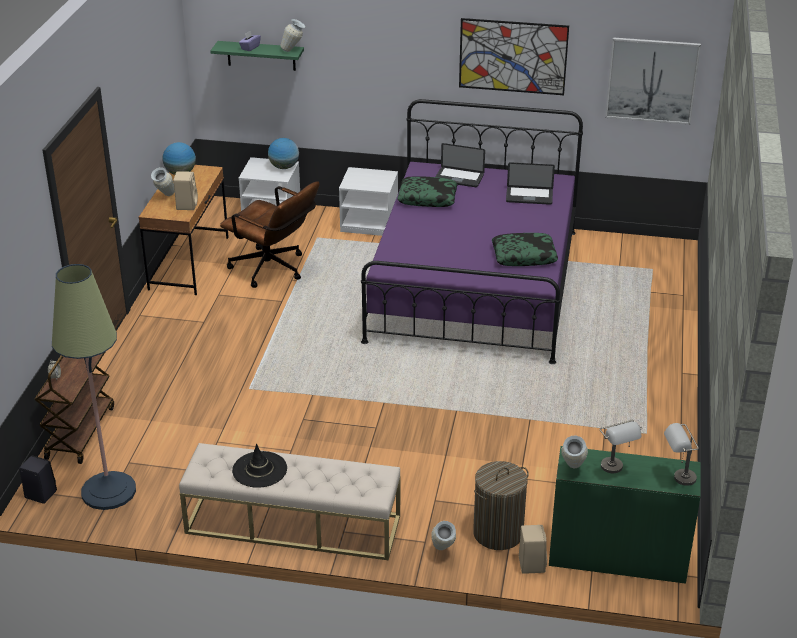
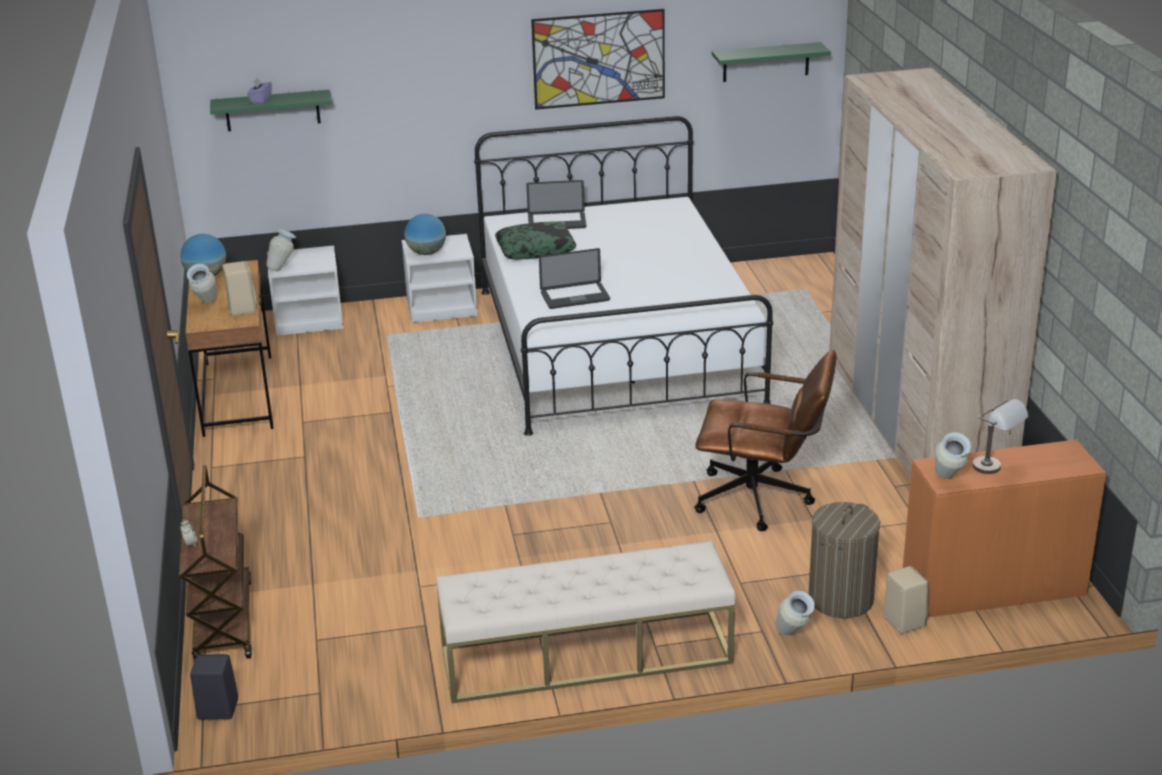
camera: 20 degrees left, 5 degrees down
floor lamp [52,264,136,510] -> none
brown office chair [220,181,320,288] -> brown office chair moved to [694,350,836,531]
black hat [232,443,287,488] -> none
globe [268,138,299,169] -> globe moved to [405,214,446,255]
vase [280,19,305,52] -> vase moved to [266,229,296,271]
purple bed [361,99,583,364] -> white bed [474,116,773,436]
pillow [492,233,558,266] -> none
laptop [506,162,555,205] -> laptop moved to [539,248,610,309]
green desk [549,446,701,584] -> orange desk [903,440,1106,618]
picture [605,37,701,125] -> green shelf [712,42,831,82]
grey table lamp [664,423,699,486] -> none
none -> beige wardrobe [829,68,1057,478]

